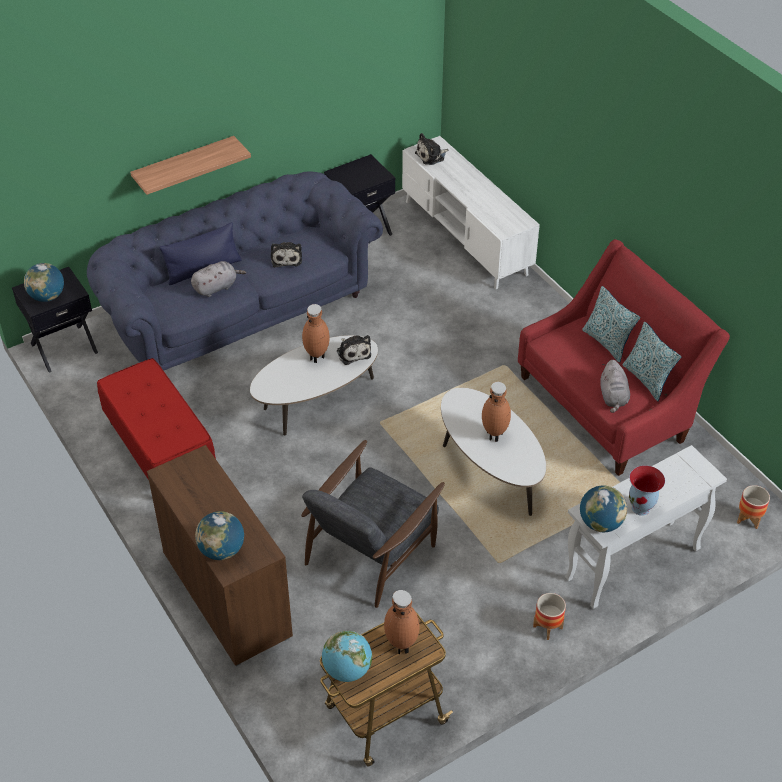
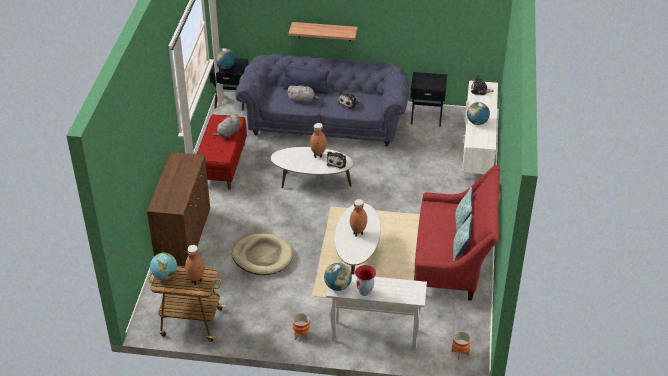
camera: 40 degrees right, 5 degrees down
globe [195,511,244,560] -> globe moved to [467,102,490,125]
grey armchair [301,440,445,608] -> beige dog bed [232,233,293,275]
grey plush toy [600,360,630,413] -> grey plush toy moved to [212,114,241,138]

